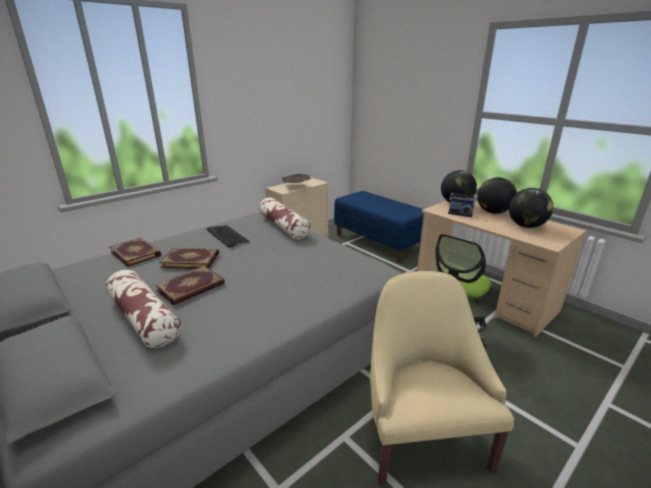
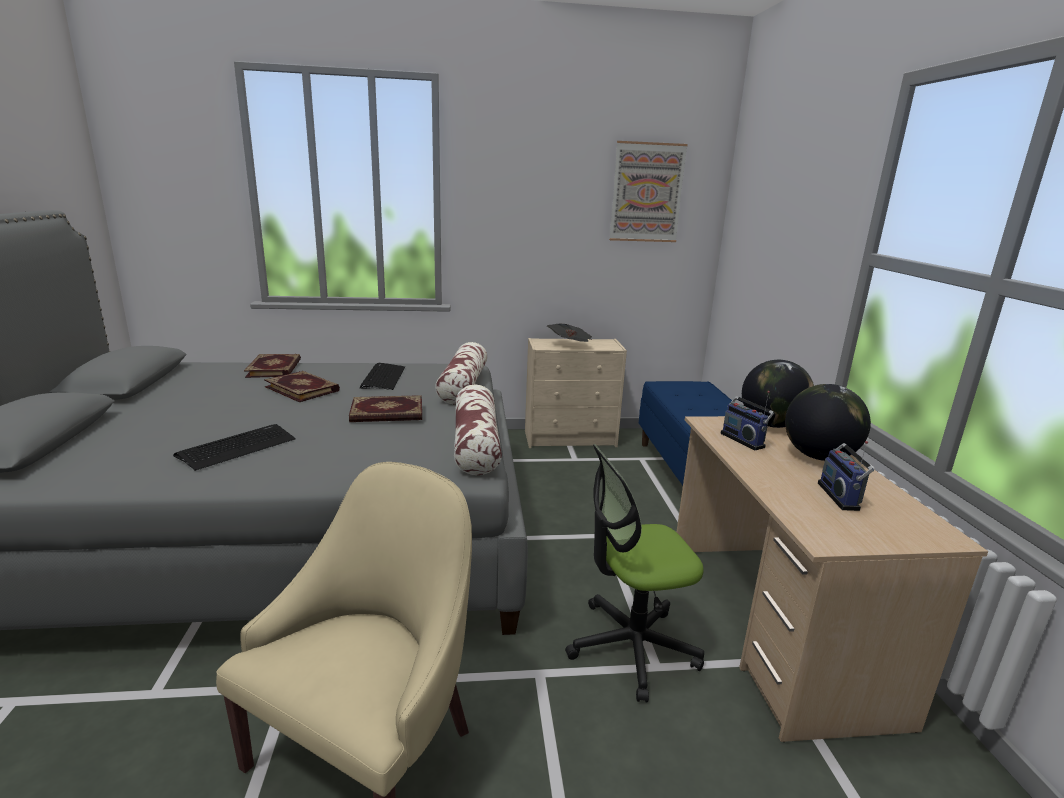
camera: 35 degrees right, 5 degrees down
pillow [106,270,181,348] -> pillow moved to [454,385,502,475]
book [155,266,225,305] -> book moved to [349,395,422,422]
globe [509,188,553,228] -> radio [818,441,874,511]
none -> keyboard [173,424,295,471]
none -> picture [609,141,688,242]

